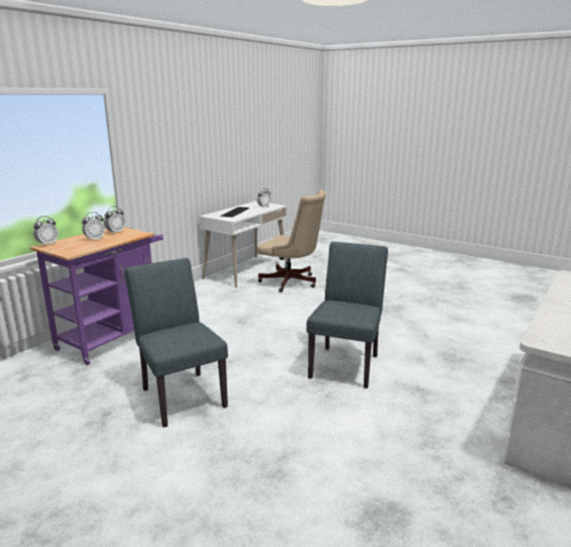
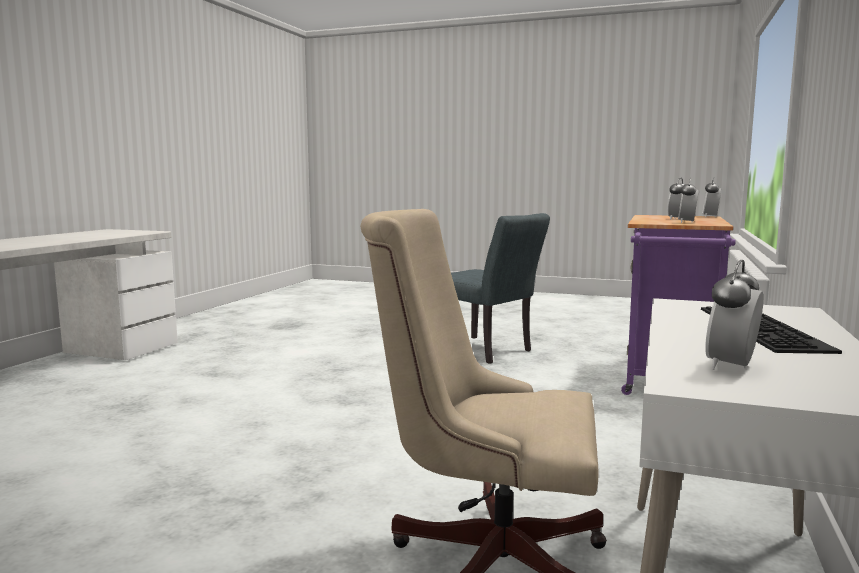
camera: 165 degrees right, 10 degrees down
grey chair [306,242,388,389] -> none

